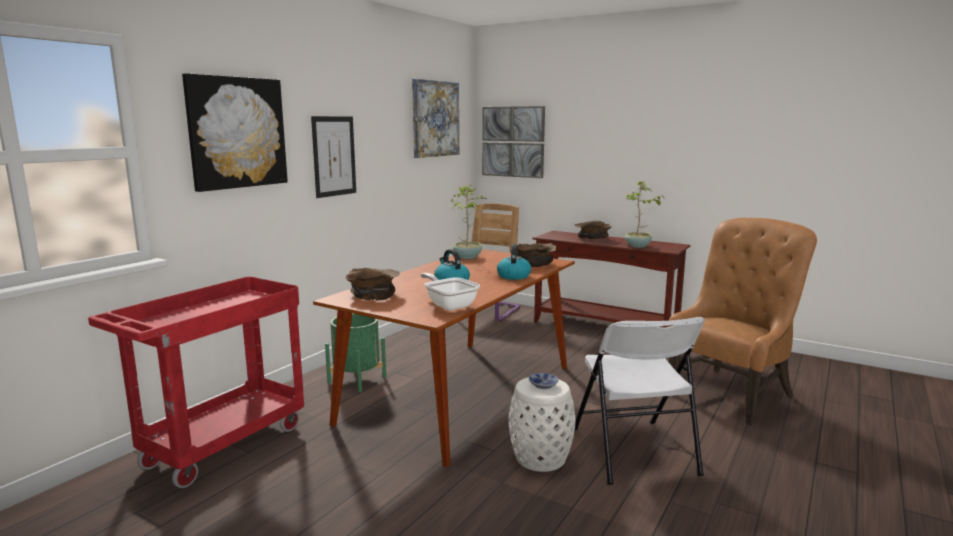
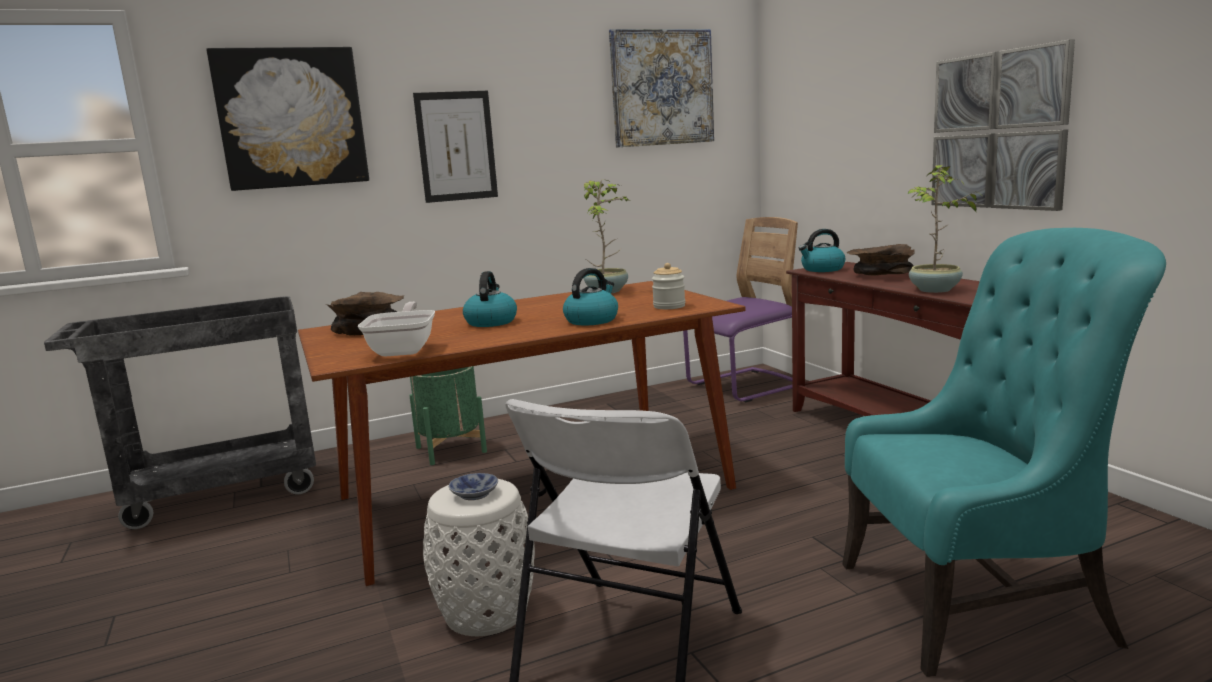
camera: 35 degrees right, 0 degrees up
red cart [88,277,304,488] -> grey cart [44,296,316,529]
picture [482,106,545,178] -> picture moved to [931,39,1075,211]
brown bowl [517,243,556,267] -> jar [652,263,685,309]
brown chair [667,218,817,426] -> turquoise chair [842,228,1166,677]
none -> kettle [799,229,845,272]

